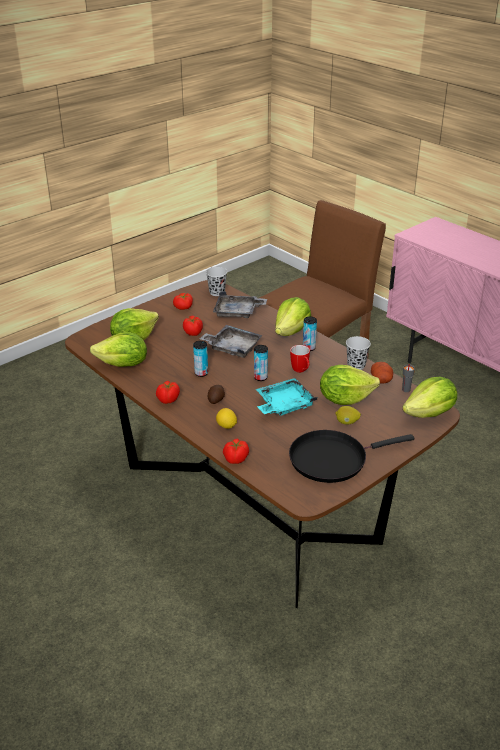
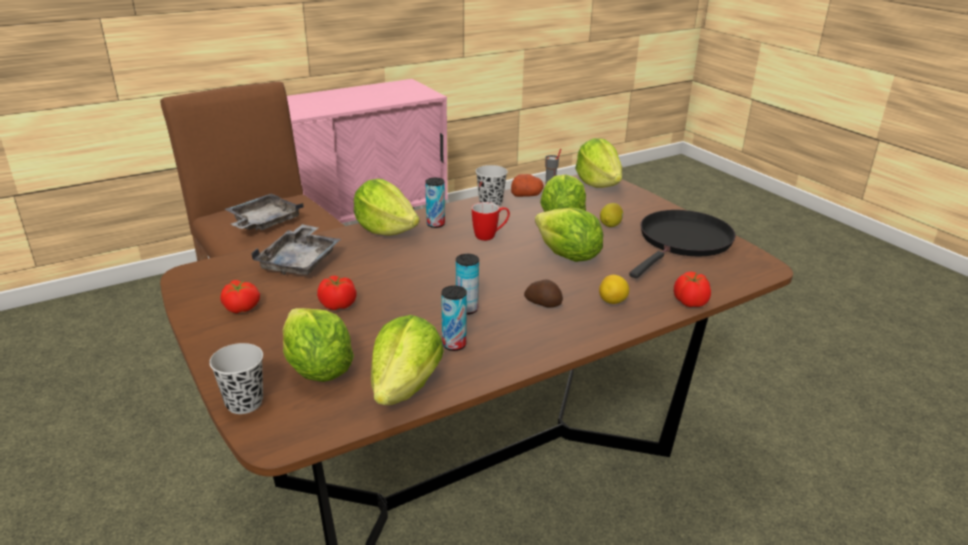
camera: 80 degrees left, 5 degrees down
tomato [156,381,180,404] -> none
grey tray [200,325,263,358] -> grey tray moved to [225,194,304,230]
black cup [206,267,227,296] -> black cup moved to [209,343,263,414]
can [254,345,268,381] -> can moved to [441,286,467,351]
turquoise tray [256,378,317,416] -> lettuce [535,208,603,262]
black frying pan [289,430,414,483] -> black frying pan turned 135 degrees counterclockwise [629,210,736,278]

